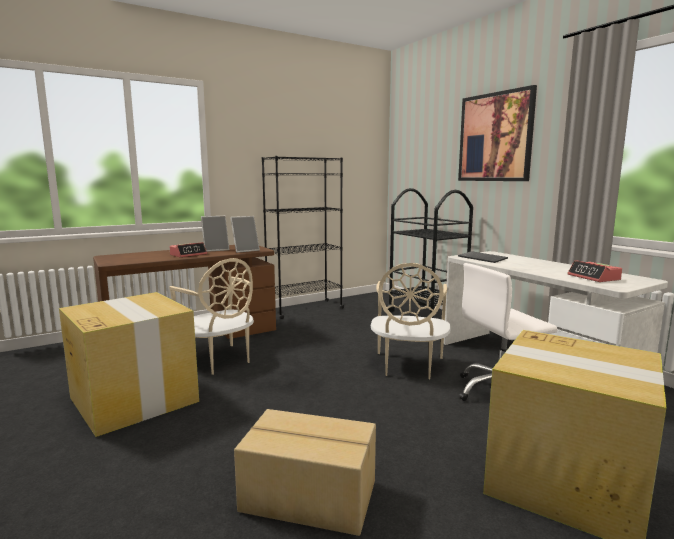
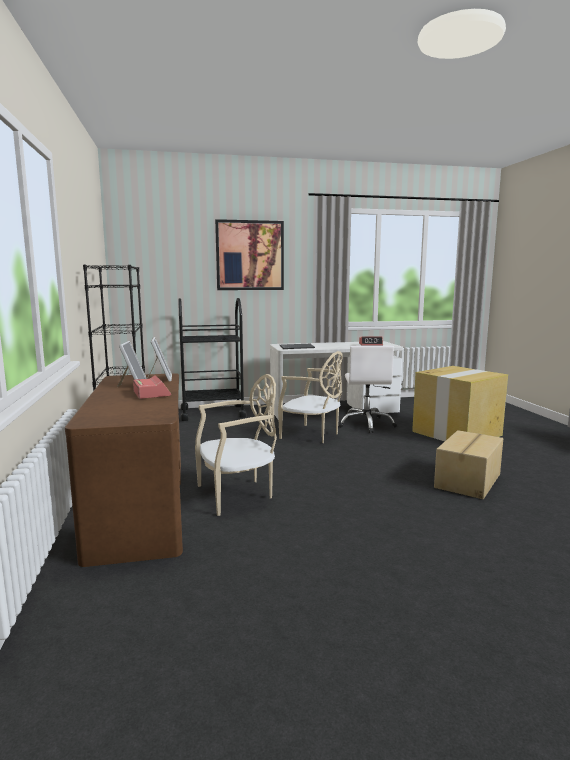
camera: 70 degrees left, 0 degrees up
cardboard box [59,292,199,437] -> none

